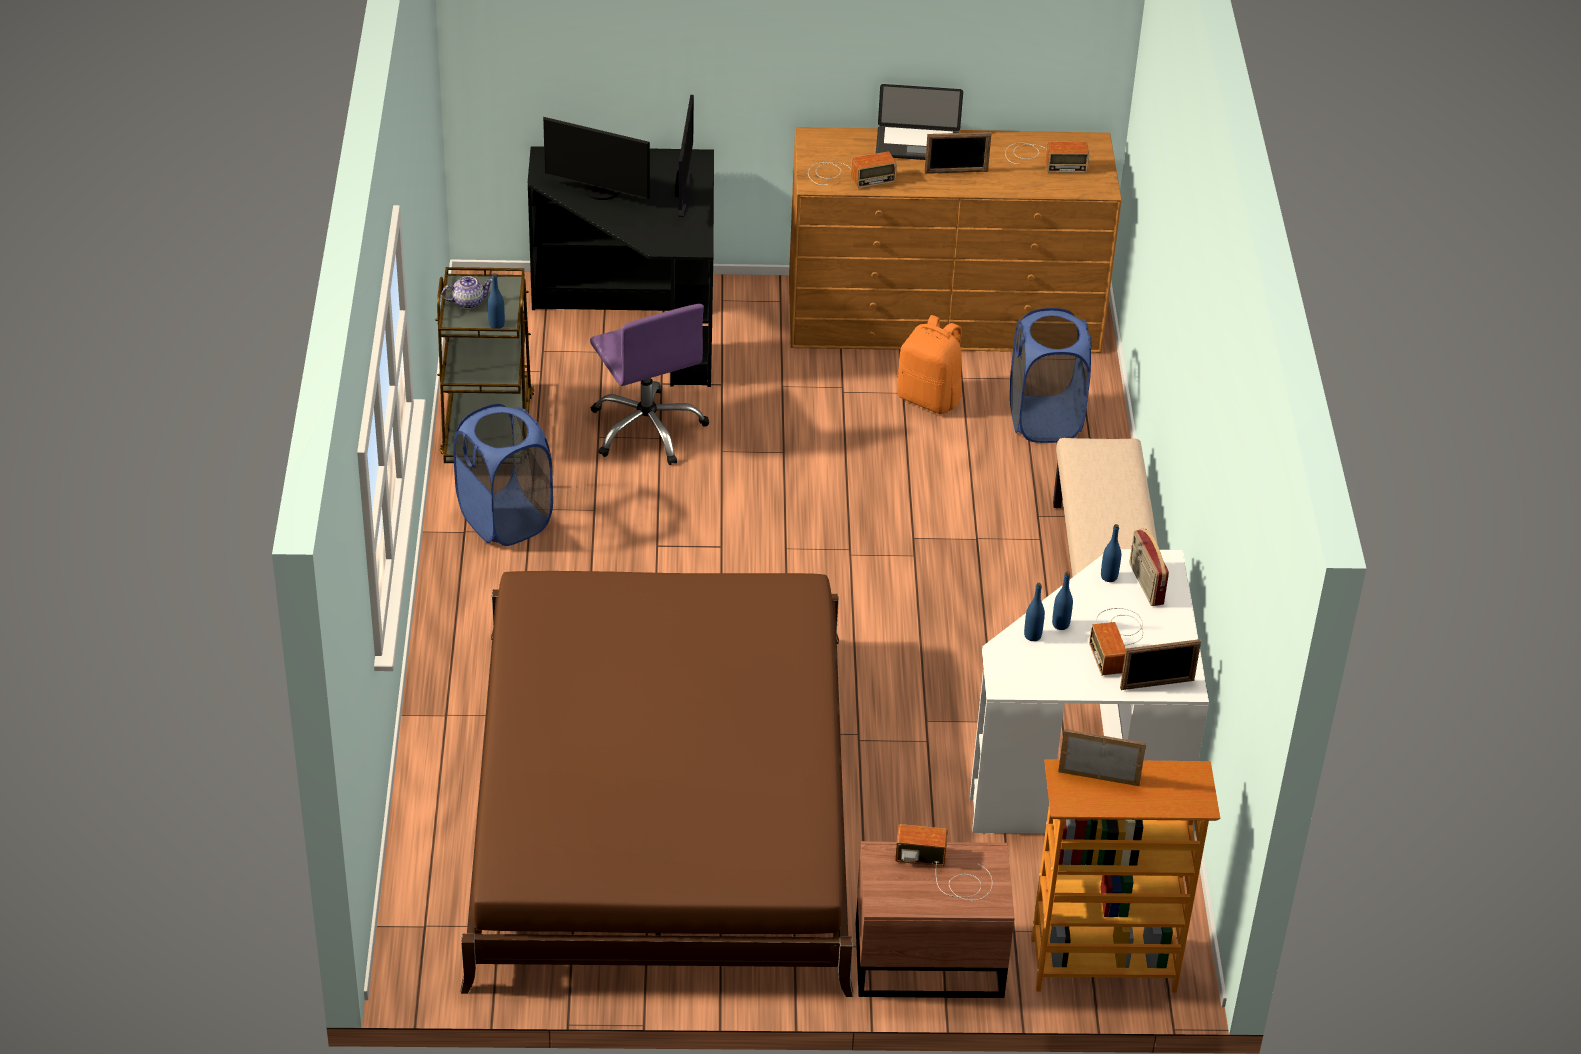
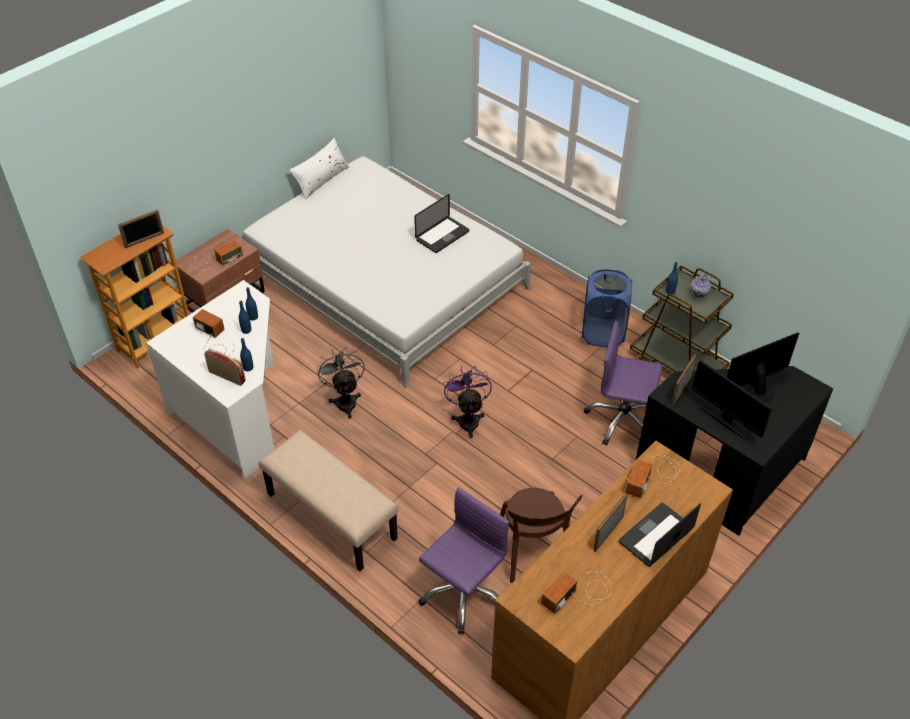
camera: 135 degrees right, 5 degrees up
brown bed [460,571,853,997] -> white bed [243,156,532,388]
orange backpack [897,315,962,414] -> brown chair [500,488,583,583]
blue laundry basket [1010,308,1091,443] -> purple office chair [419,487,510,634]
picture frame [1120,639,1201,690] -> picture frame moved to [672,354,697,406]
none -> white pillow [289,138,349,200]
none -> grey fan [316,347,365,419]
none -> laptop [414,194,470,253]
none -> purple fan [443,366,492,438]

